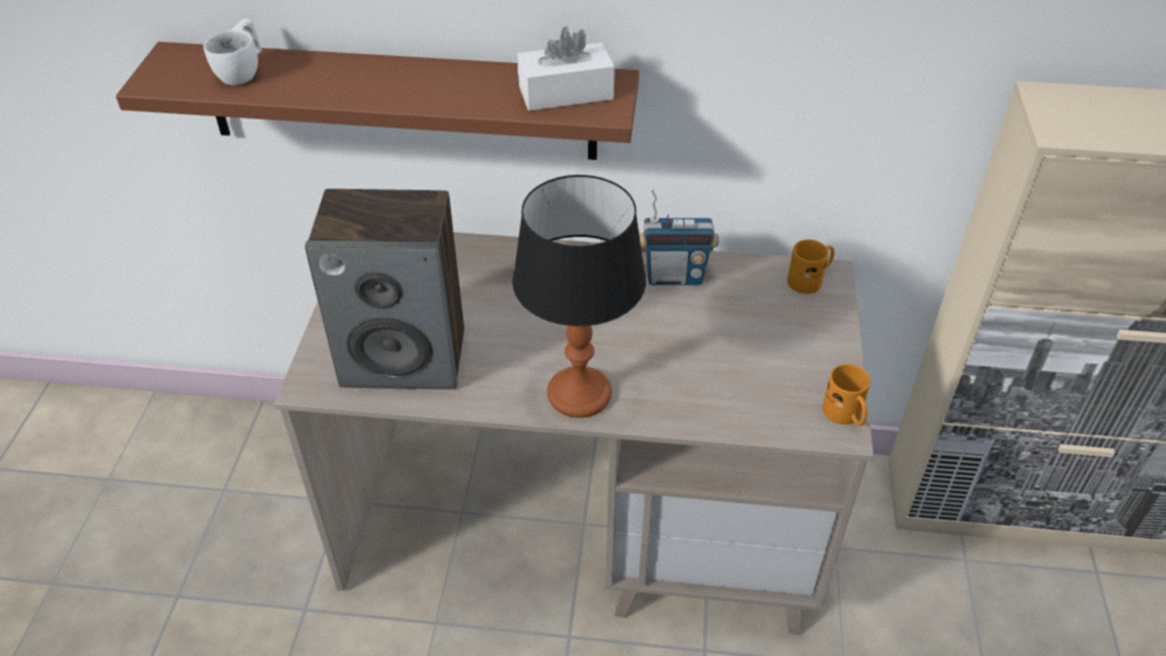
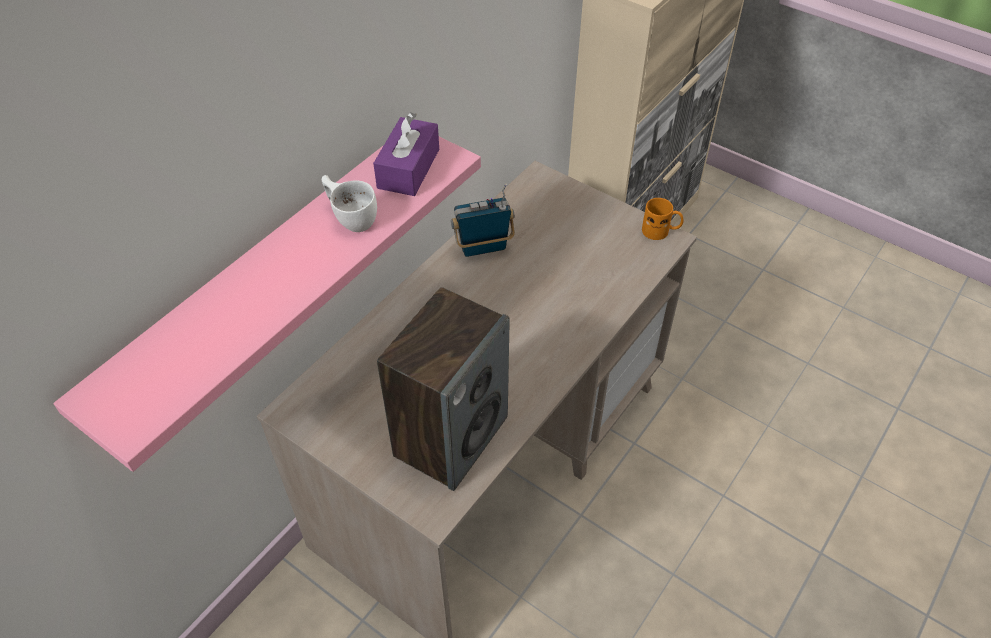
camera: 60 degrees left, 5 degrees up
brown shelf [116,42,639,160] -> pink shelf [53,137,481,472]
white cup [203,19,262,85] -> white cup moved to [322,175,377,232]
table lamp [512,175,646,418] -> none
white tissue box [518,26,615,111] -> purple tissue box [373,112,439,196]
radio [639,189,719,285] -> radio turned 135 degrees counterclockwise [451,183,515,257]
orange mug [787,239,834,294] -> none

